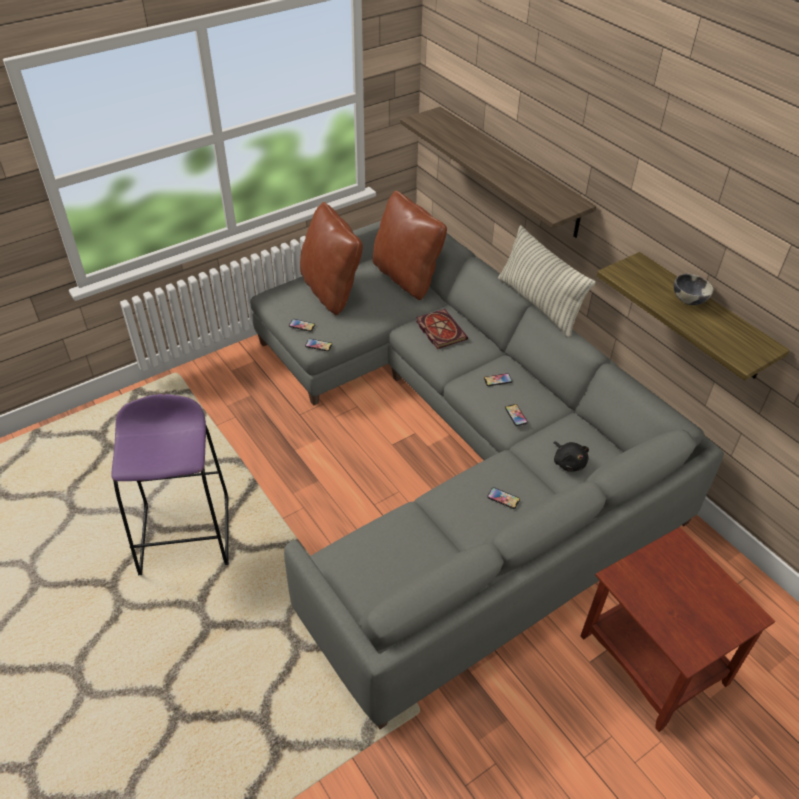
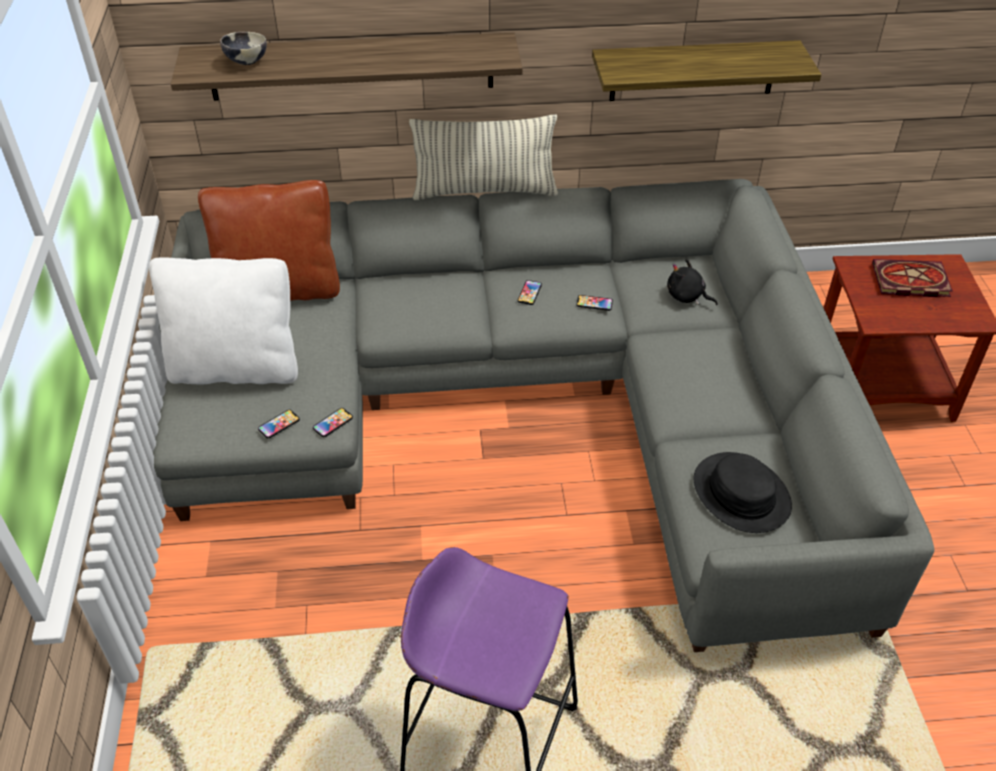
camera: 60 degrees left, 0 degrees up
brown pillow [300,202,363,315] -> white pillow [149,257,298,385]
book [416,309,468,349] -> book moved to [872,259,953,297]
phone [487,487,520,509] -> none
black plush toy [554,441,589,472] -> black plush toy turned 150 degrees counterclockwise [667,259,718,305]
bowl [674,274,713,305] -> bowl moved to [220,32,267,65]
none -> black hat [694,452,792,533]

